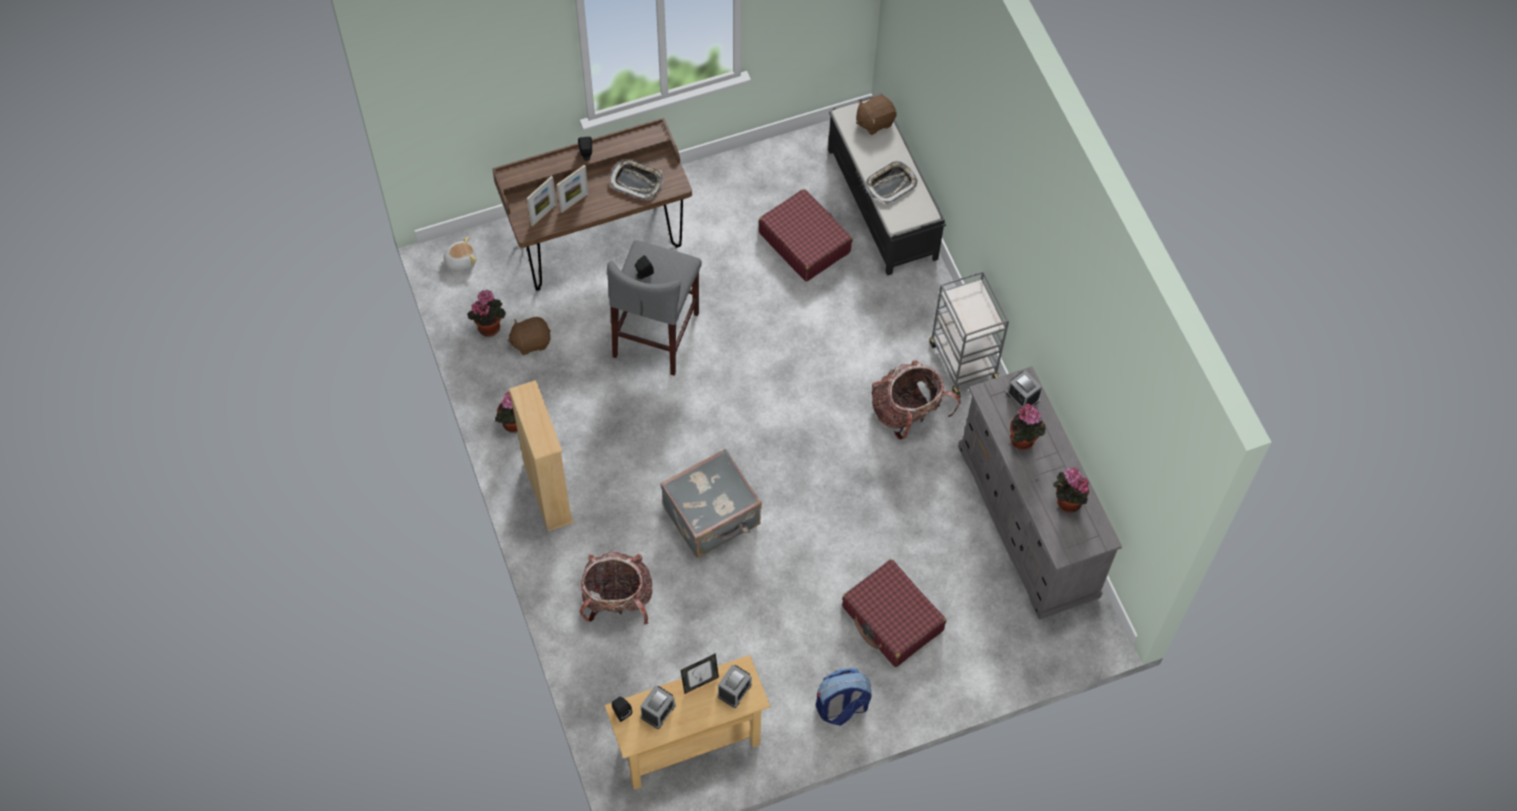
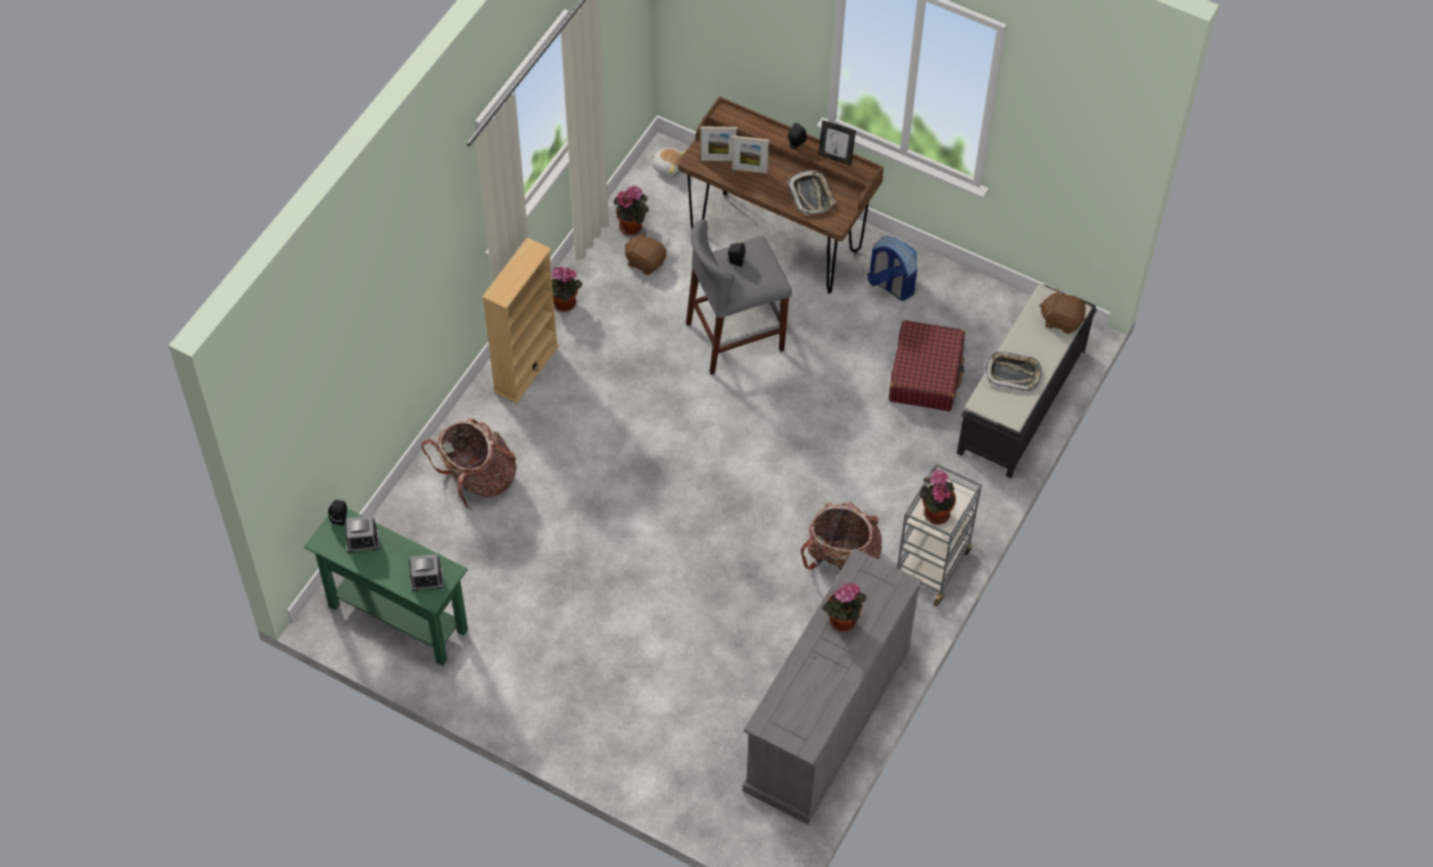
camera: 50 degrees right, 5 degrees down
beige console table [605,655,770,790] -> green console table [304,508,468,666]
grey suitcase [660,449,762,558] -> none
picture frame [681,653,719,694] -> picture frame moved to [818,120,856,165]
backpack [816,668,872,725] -> backpack moved to [867,236,917,301]
red suitcase [842,559,946,667] -> none
alarm clock [1006,370,1042,409] -> none
potted plant [1053,467,1089,513] -> potted plant moved to [920,470,956,525]

